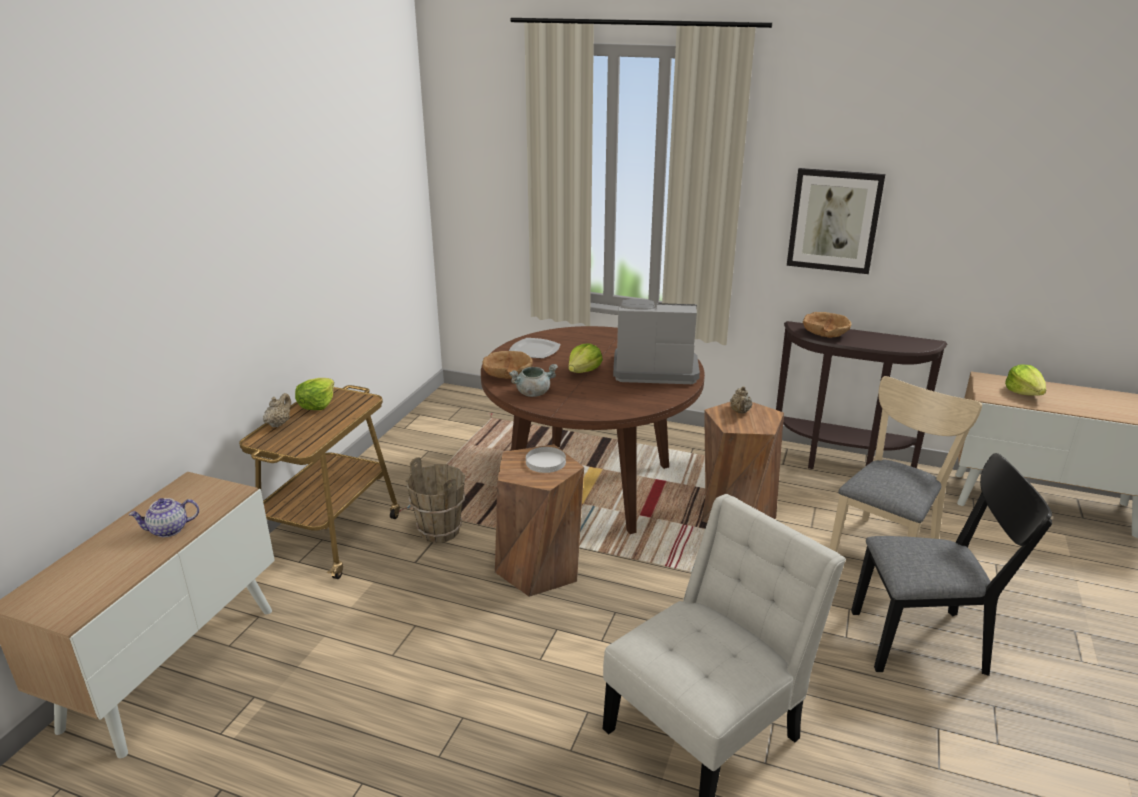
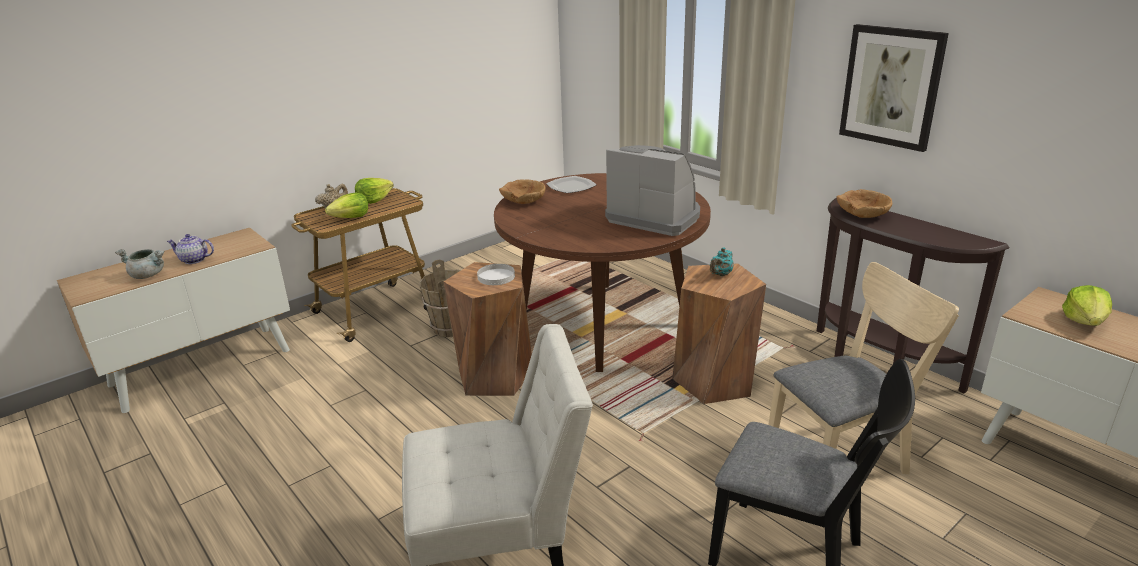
camera: 30 degrees right, 0 degrees up
grey cooking pot [509,364,558,397] -> grey cooking pot moved to [115,249,164,279]
lettuce [568,343,603,373] -> lettuce moved to [325,193,368,218]
beige teapot [730,386,752,413] -> turquoise teapot [710,248,734,276]

